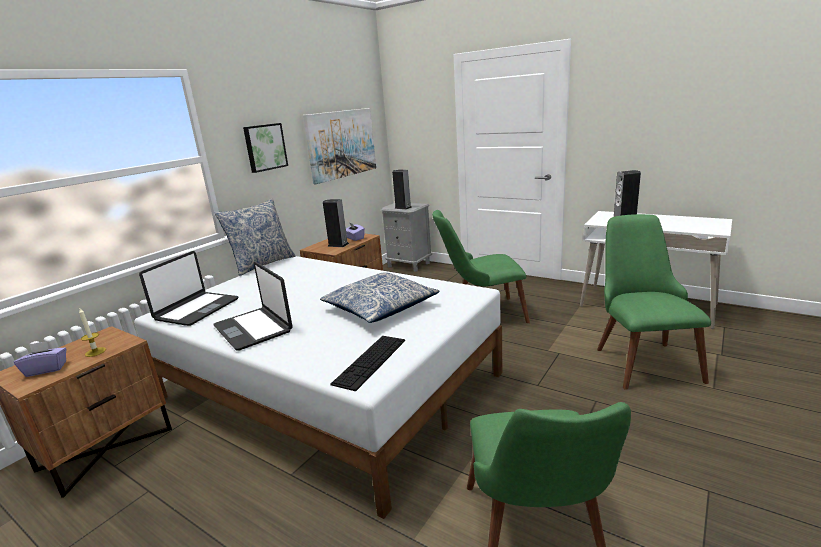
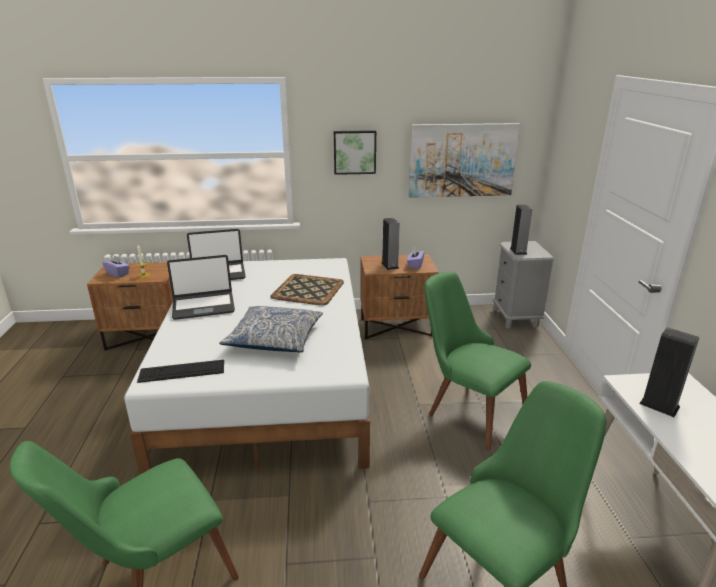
camera: 50 degrees right, 5 degrees up
laptop [213,262,293,351] -> laptop turned 120 degrees counterclockwise [167,255,235,320]
pillow [215,198,296,276] -> none
none -> tray [270,274,344,306]

